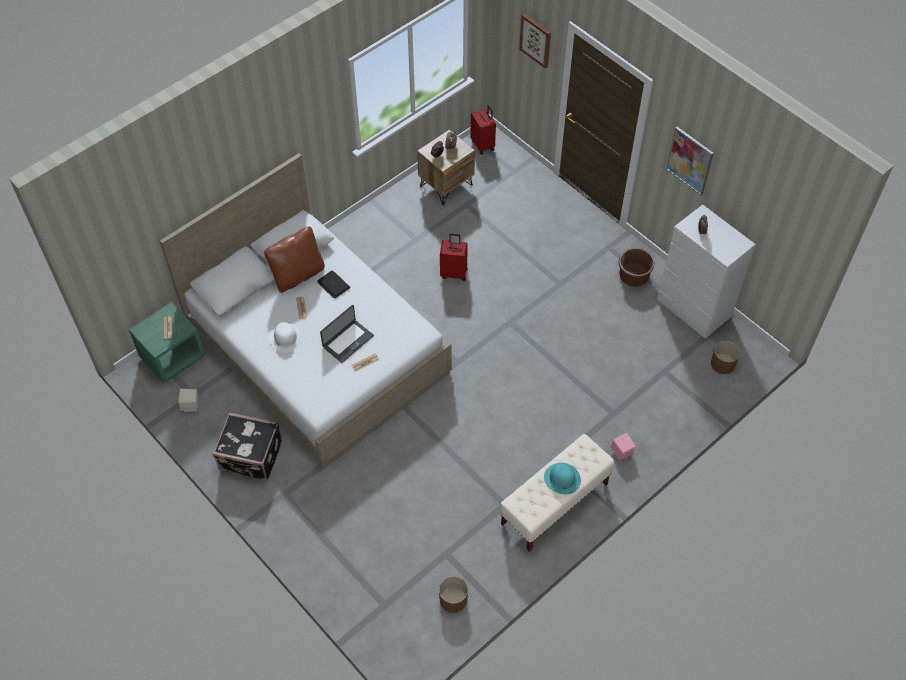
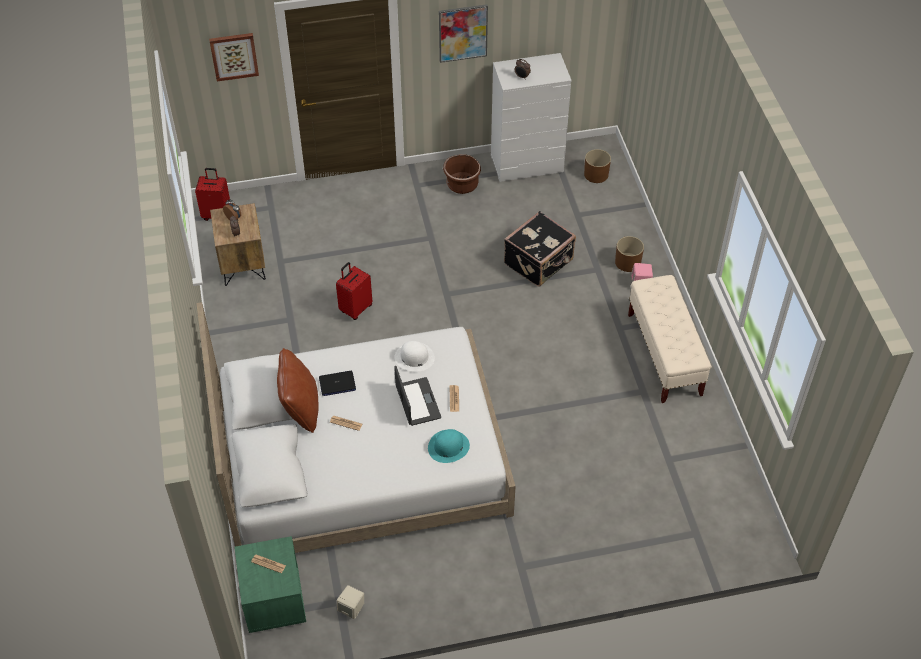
camera: 60 degrees left, 5 degrees down
black suitcase [212,413,282,481] -> black suitcase moved to [504,211,576,287]
white hat [269,322,302,353] -> white hat moved to [394,341,435,371]
brown planter [439,576,468,613] -> brown planter moved to [615,236,644,272]
turquoise hat [544,463,581,495] -> turquoise hat moved to [428,429,470,463]

